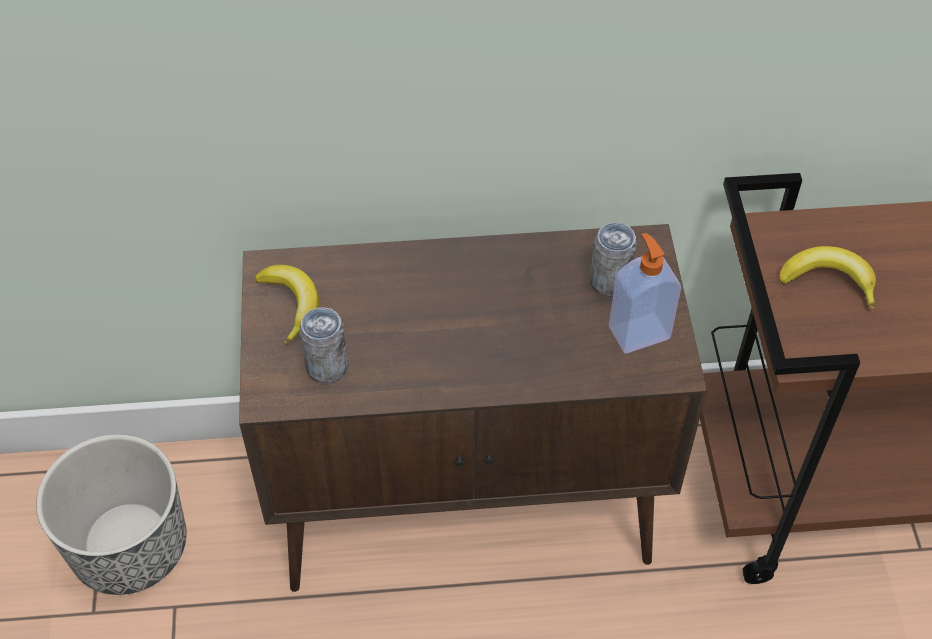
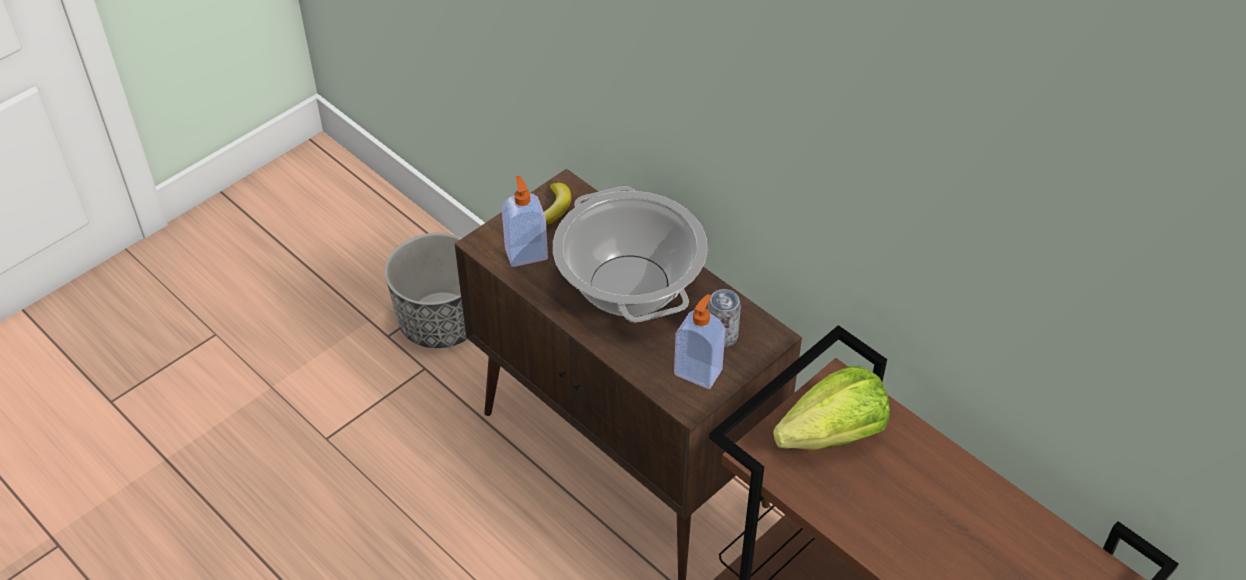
camera: 50 degrees right, 5 degrees down
can [300,307,349,384] -> soap dispenser [502,176,548,267]
banana [779,246,876,310] -> lettuce [773,366,890,450]
none -> cooking pot [553,186,708,322]

